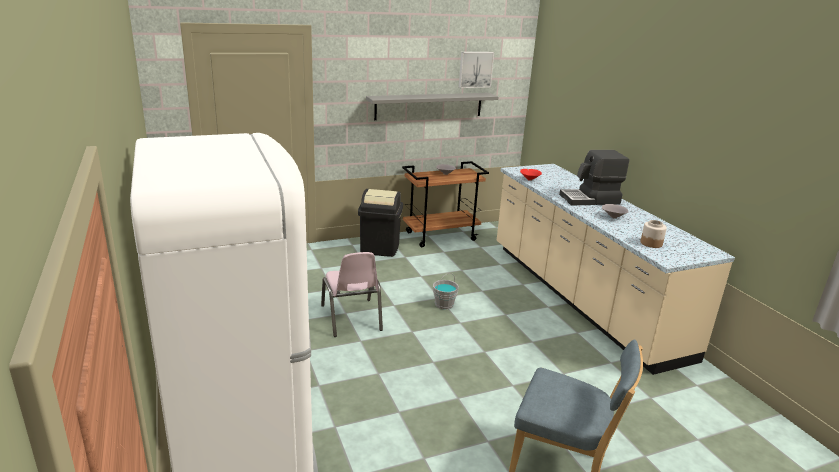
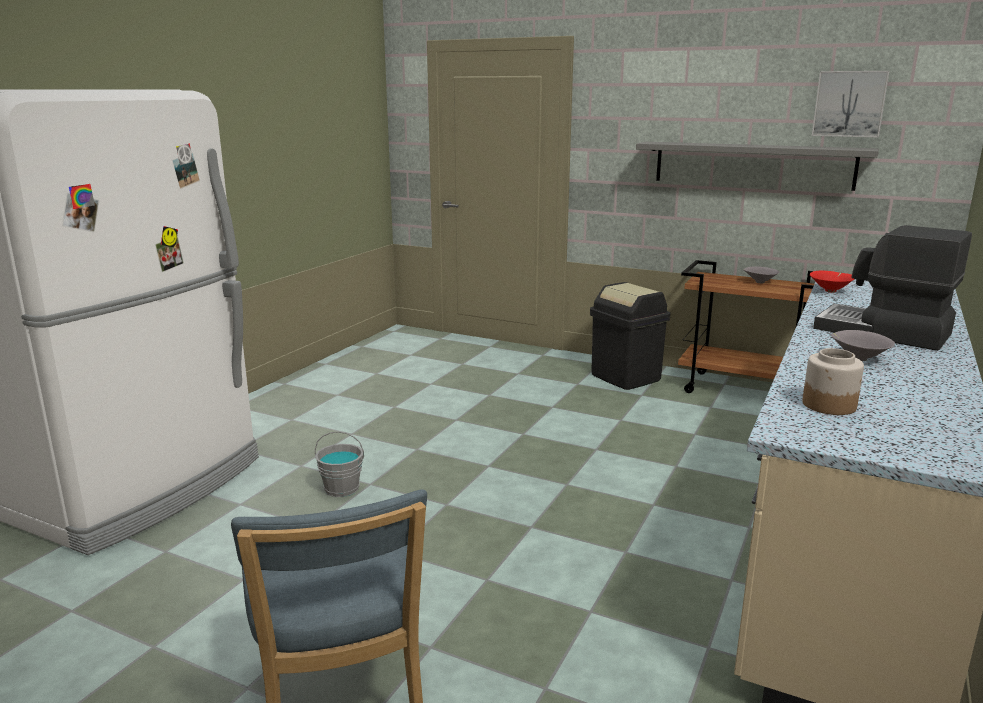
camera: 50 degrees right, 5 degrees down
pink chair [321,252,383,337] -> none
grey bucket [433,273,459,309] -> grey bucket moved to [315,431,364,497]

